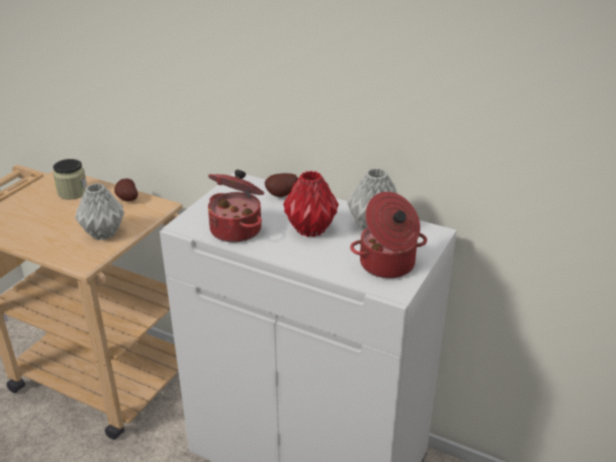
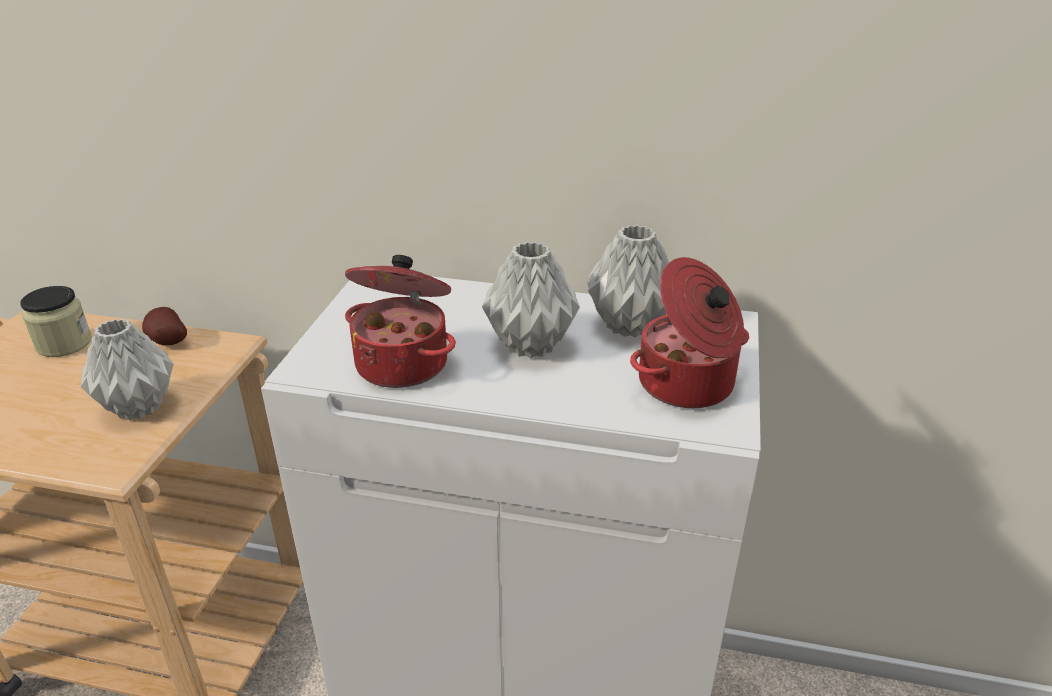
camera: 15 degrees left, 0 degrees up
potato [265,173,298,197] -> none
red vase [283,171,339,237] -> grey vase [482,241,580,358]

